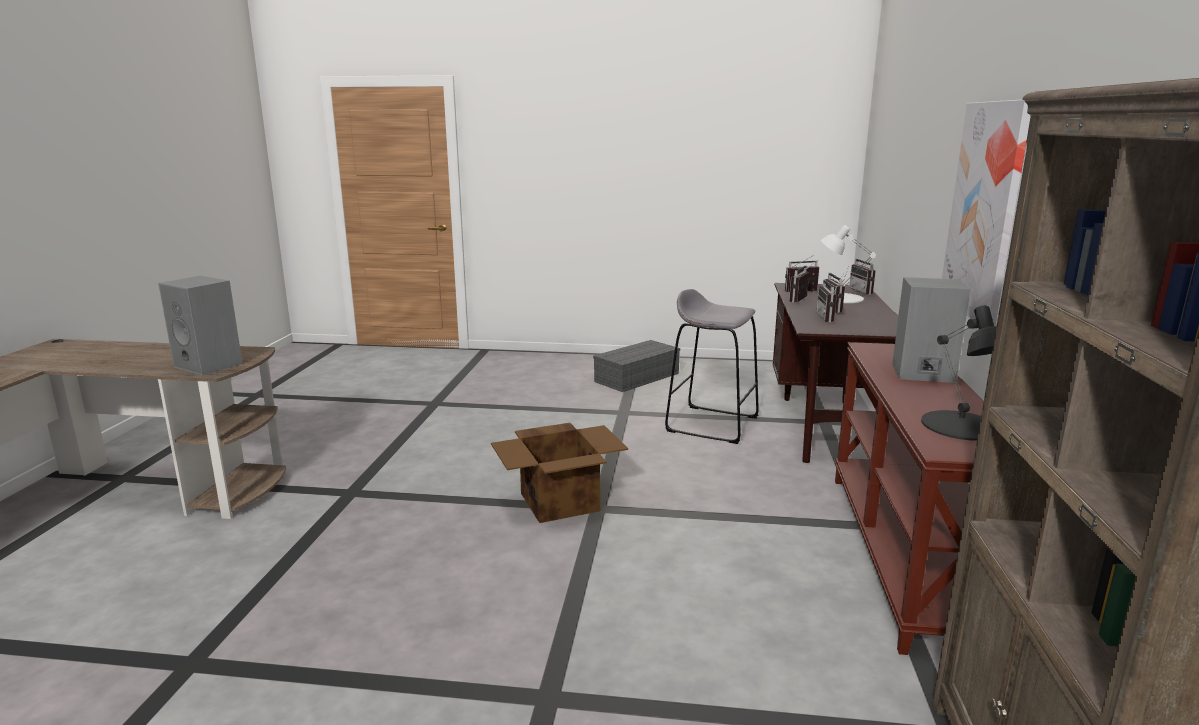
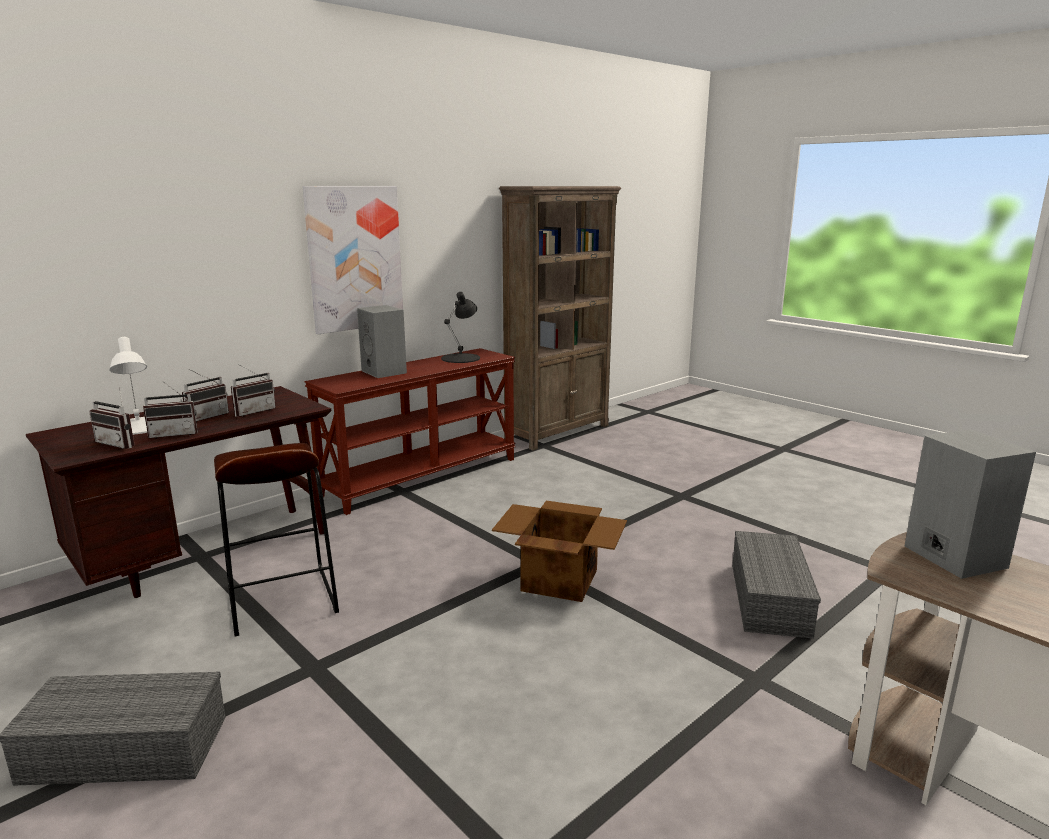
camera: 140 degrees left, 0 degrees up
grey stool [665,289,759,444] -> brown stool [214,443,339,636]
radio [849,259,876,295] -> none
none -> grey storage box [732,531,821,639]

